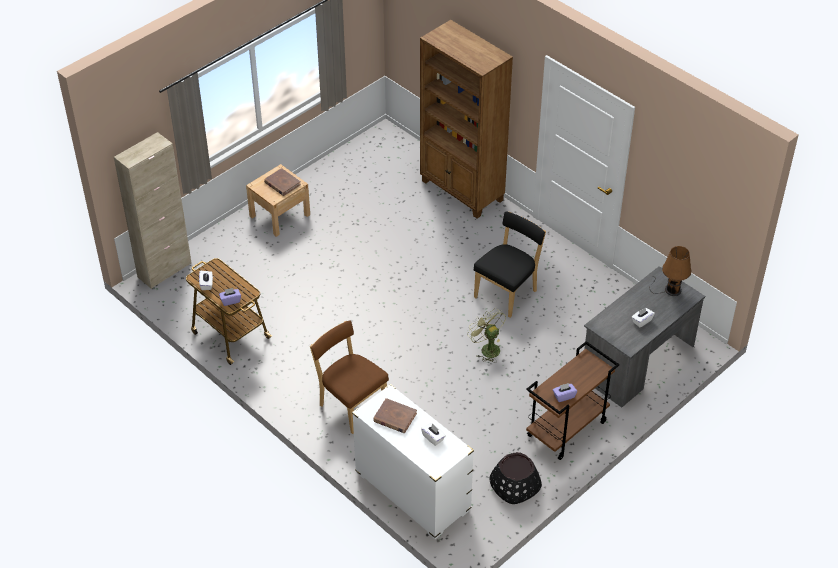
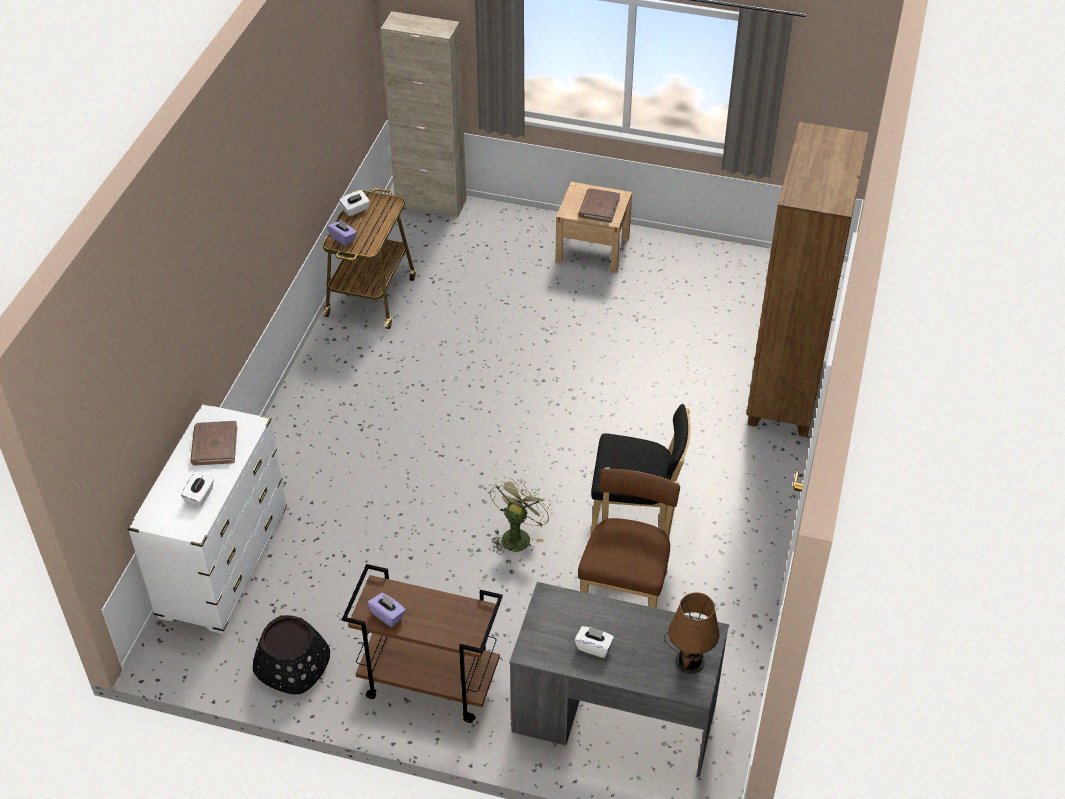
camera: 60 degrees right, 0 degrees up
brown chair [310,321,389,434] -> brown chair moved to [578,467,680,608]

